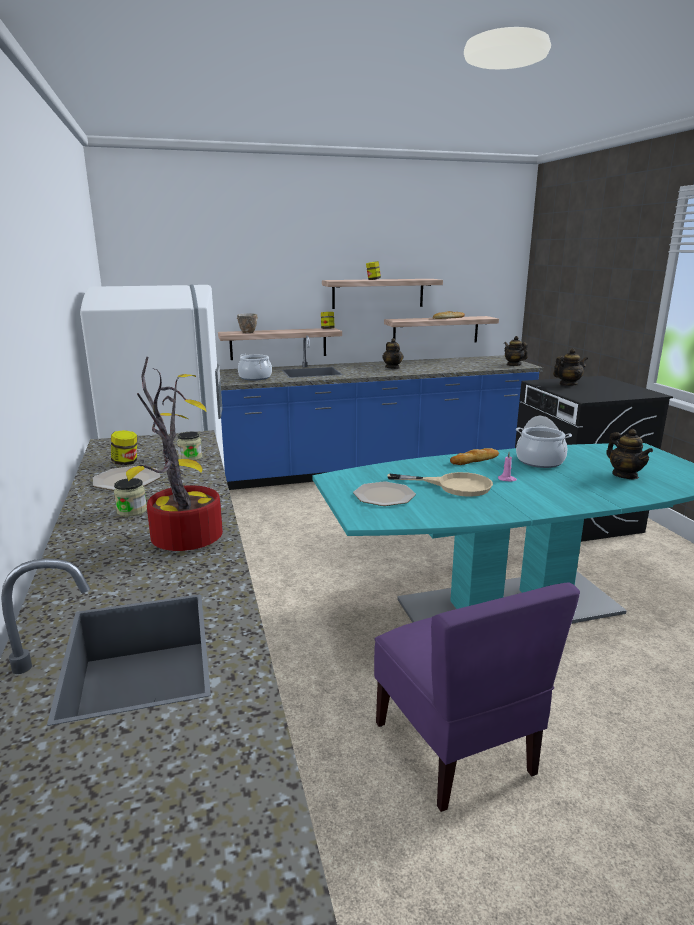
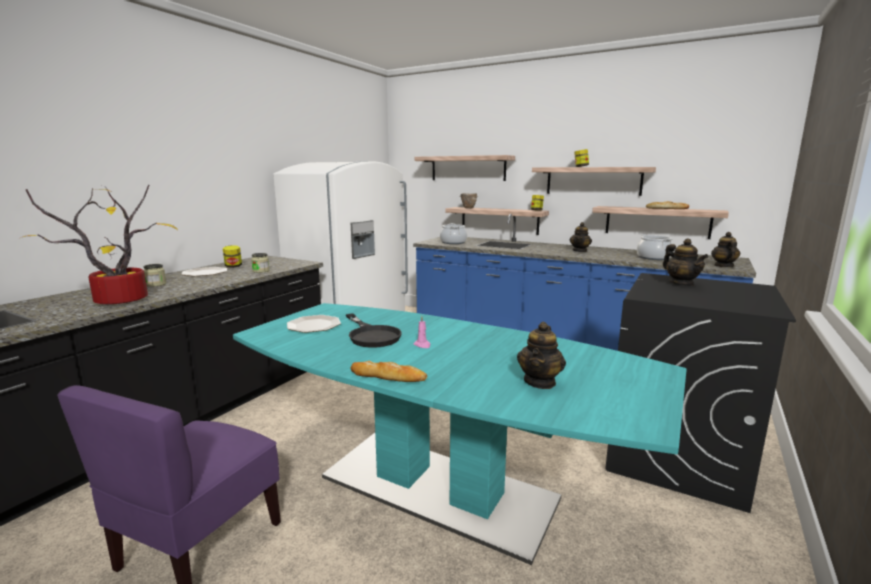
camera: 45 degrees right, 5 degrees down
beige frying pan [387,472,493,497] -> black frying pan [346,313,402,348]
bread [450,448,499,465] -> bread moved to [350,361,427,382]
cooking pot [516,427,572,468] -> cooking pot moved to [637,234,673,260]
teapot [553,348,588,386] -> teapot turned 45 degrees clockwise [663,239,708,286]
none -> shelf [415,155,515,181]

